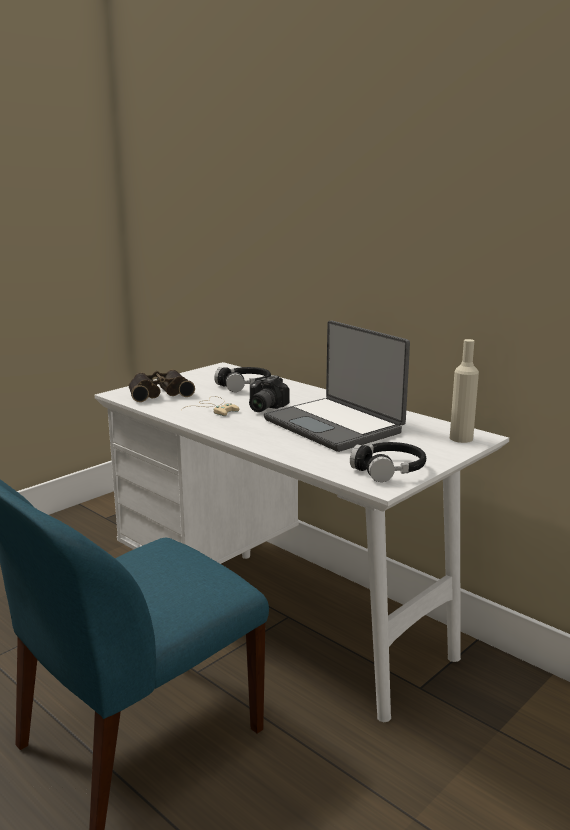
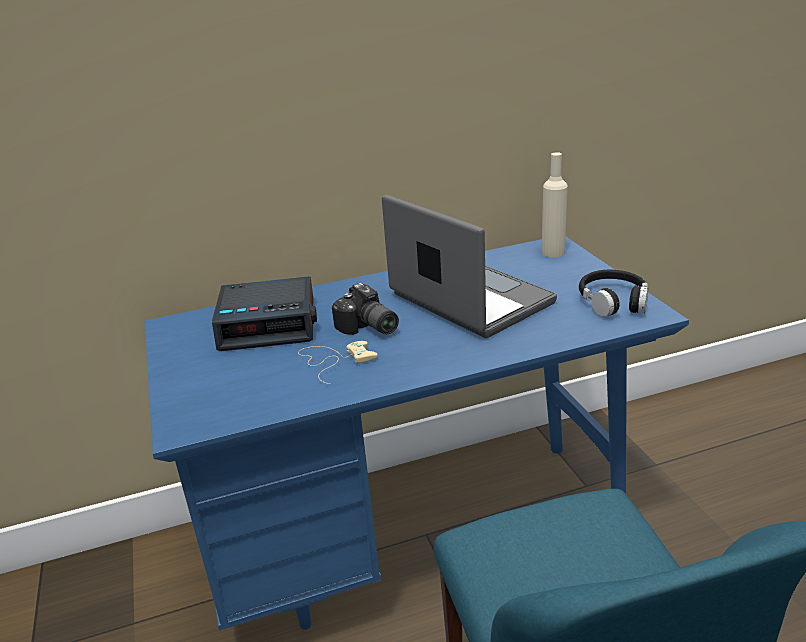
camera: 60 degrees left, 10 degrees up
white desk [95,362,509,722] -> blue desk [145,237,689,631]
binoculars [129,369,195,402] -> none
black headphones [214,367,271,392] -> alarm clock [212,276,317,351]
laptop [264,320,410,452] -> laptop turned 120 degrees counterclockwise [382,195,557,338]

